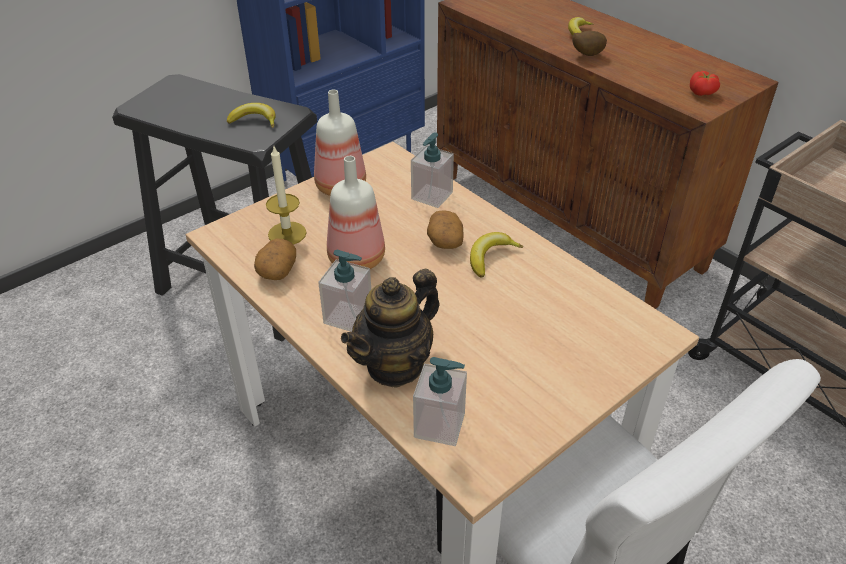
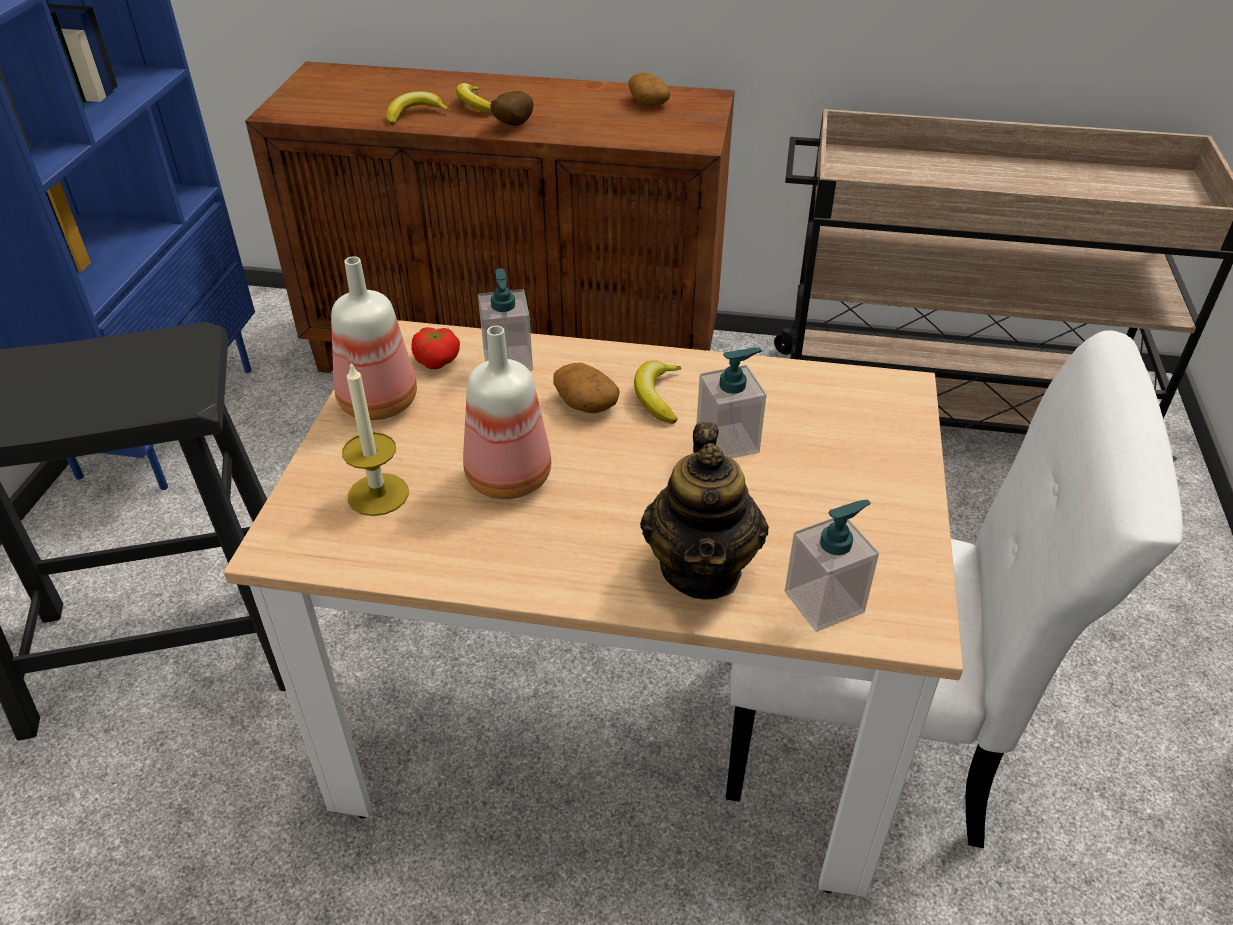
camera: 40 degrees left, 0 degrees up
banana [227,103,276,128] -> banana moved to [386,91,450,125]
potato [254,238,296,280] -> potato moved to [628,73,670,106]
soap dispenser [318,250,371,332] -> soap dispenser moved to [697,348,766,458]
tomato [690,71,720,96] -> tomato moved to [412,327,460,369]

